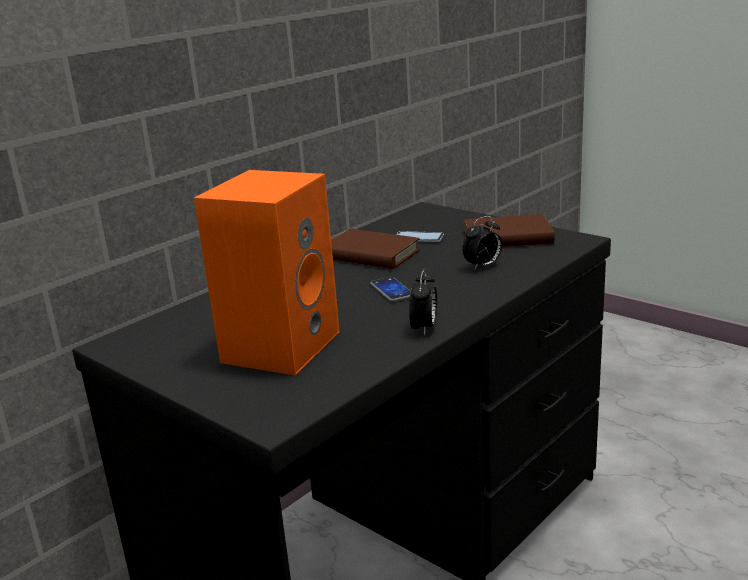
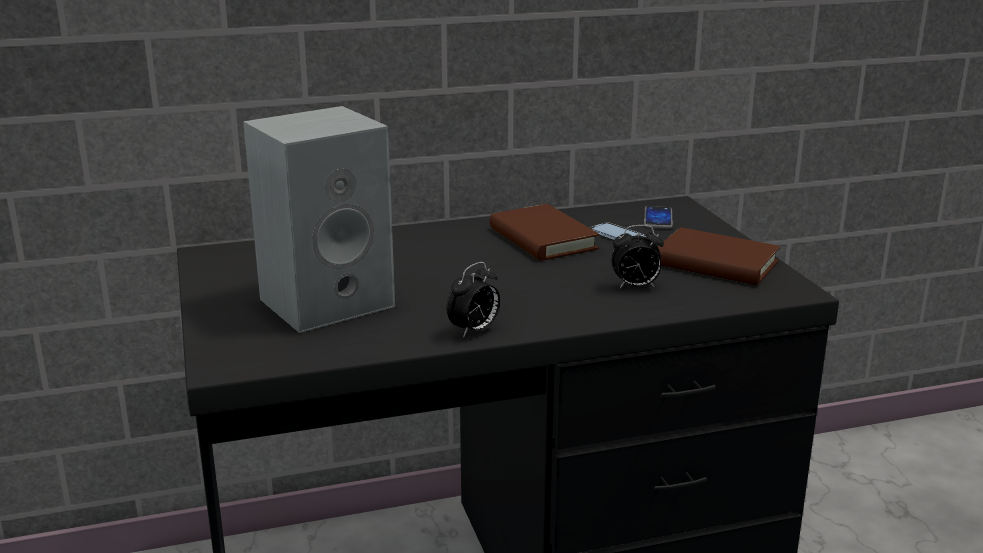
camera: 30 degrees right, 0 degrees up
orange speaker [194,170,340,376] -> grey speaker [243,106,395,333]
phone [370,277,410,302] -> phone moved to [644,206,673,229]

